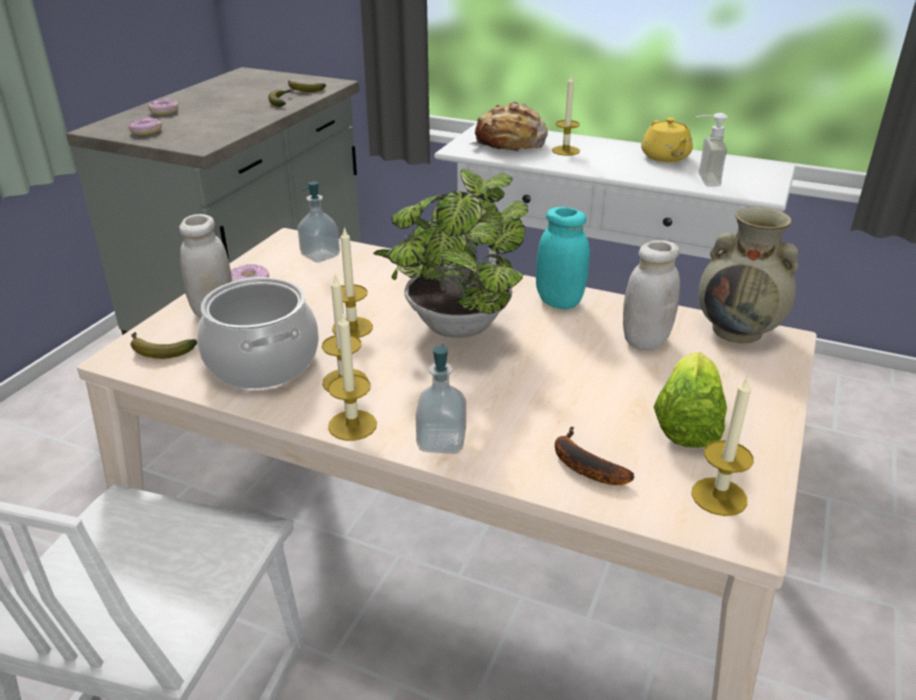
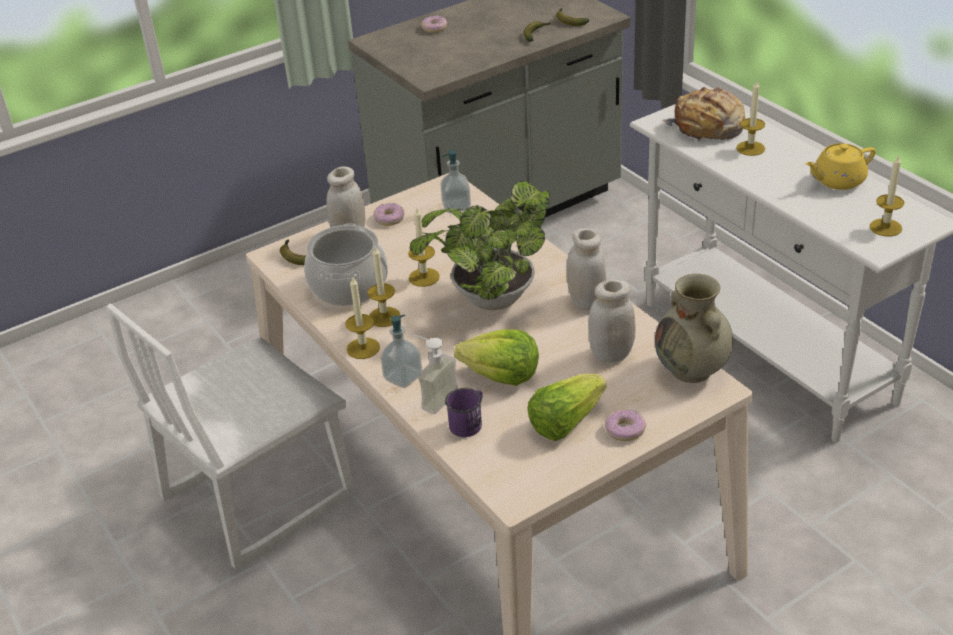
camera: 35 degrees right, 5 degrees up
donut [128,117,162,135] -> donut moved to [605,410,646,441]
turquoise jar [536,207,590,309] -> white jar [567,228,606,310]
banana [555,426,634,485] -> purple mug [445,388,483,437]
yellow teapot [641,117,693,162] -> yellow teapot turned 45 degrees clockwise [805,143,876,190]
candle [691,375,754,516] -> candle moved to [870,154,904,237]
soap dispenser [696,113,728,187] -> soap dispenser moved to [412,335,458,414]
none -> lettuce [454,329,539,386]

